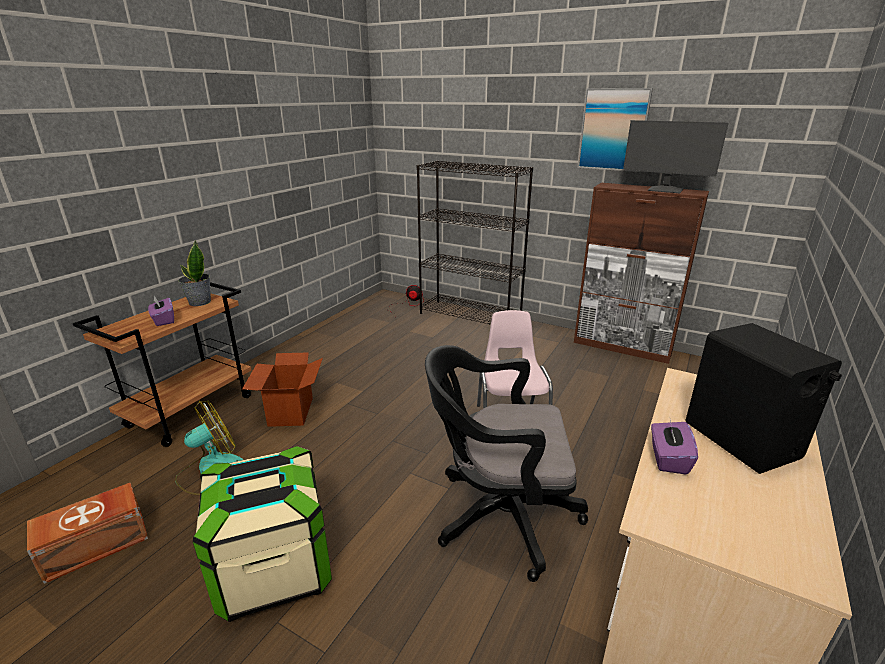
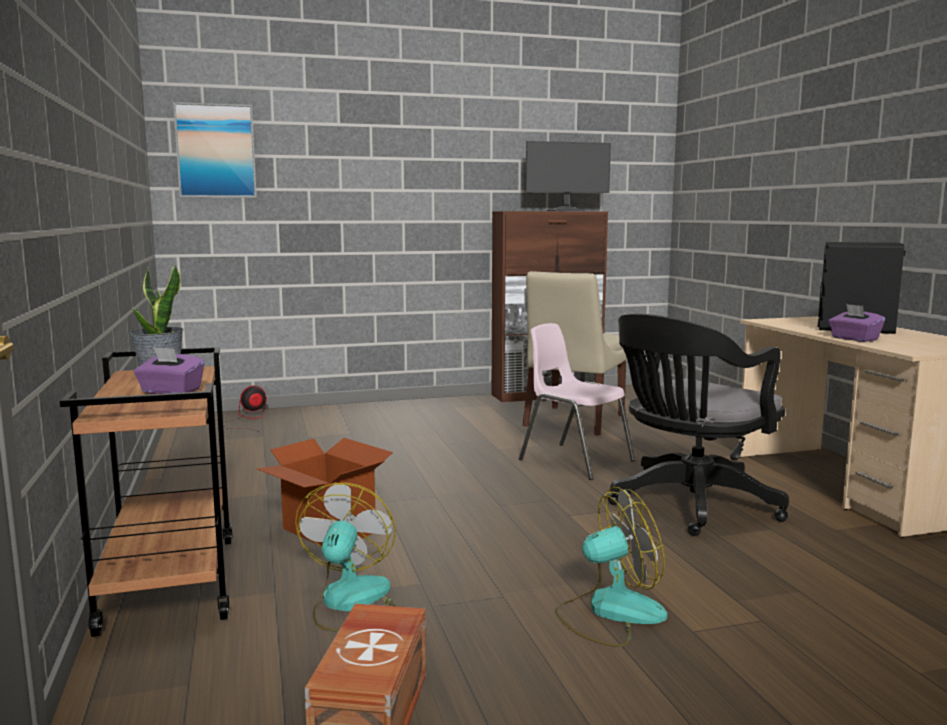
camera: 45 degrees left, 15 degrees down
storage box [193,446,332,622] -> fan [555,487,667,647]
black bookcase [417,160,533,325] -> none
picture [577,88,653,172] -> picture moved to [173,102,257,198]
none -> beige chair [522,271,627,436]

